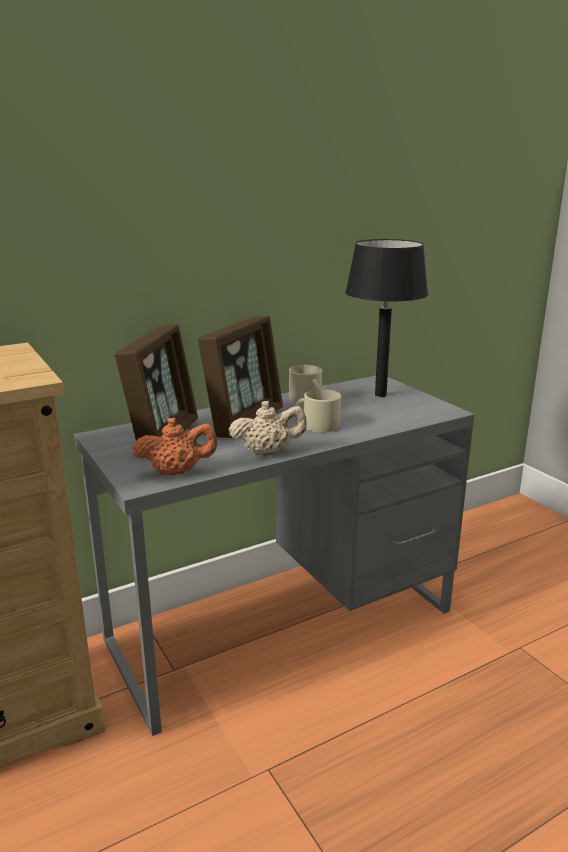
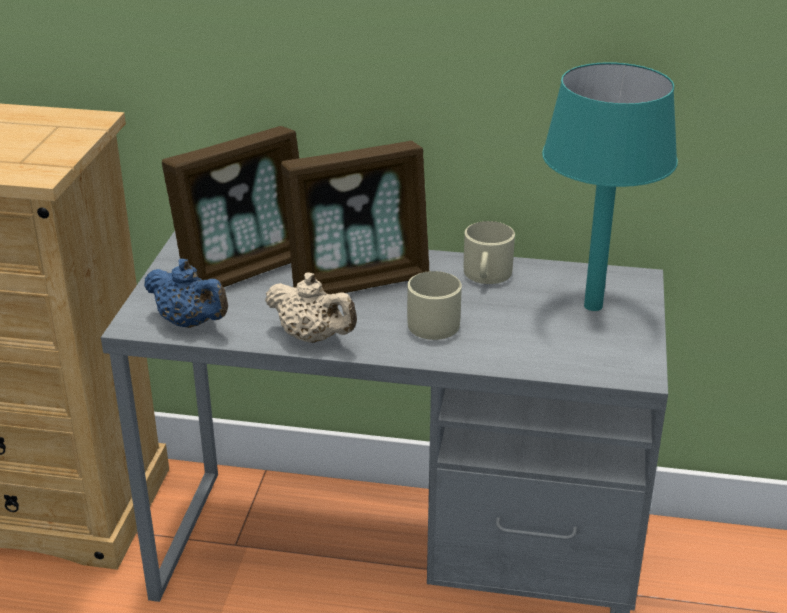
camera: 40 degrees right, 10 degrees up
orange teapot [133,418,218,475] -> blue teapot [144,258,228,328]
black table lamp [345,239,428,397] -> turquoise table lamp [542,62,678,311]

